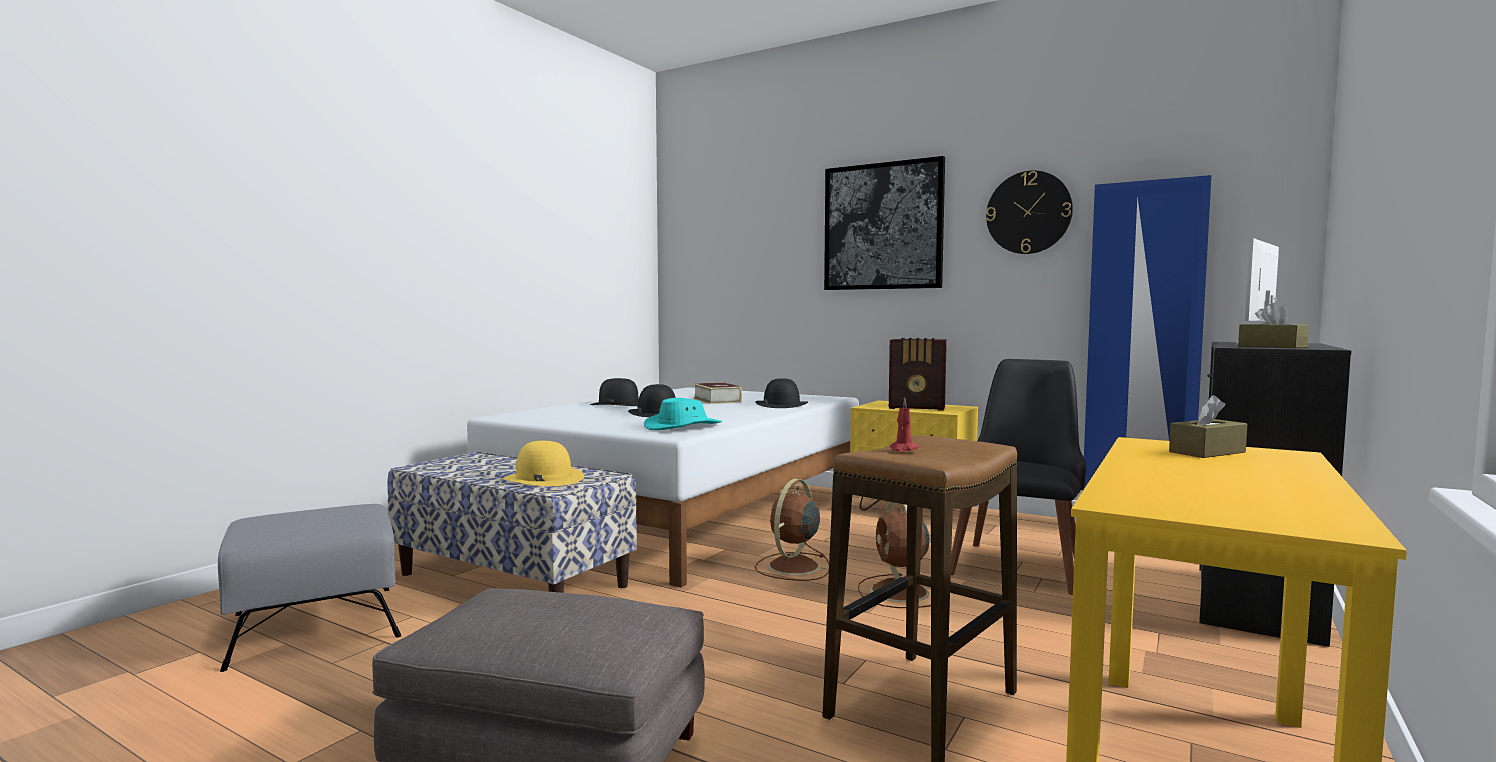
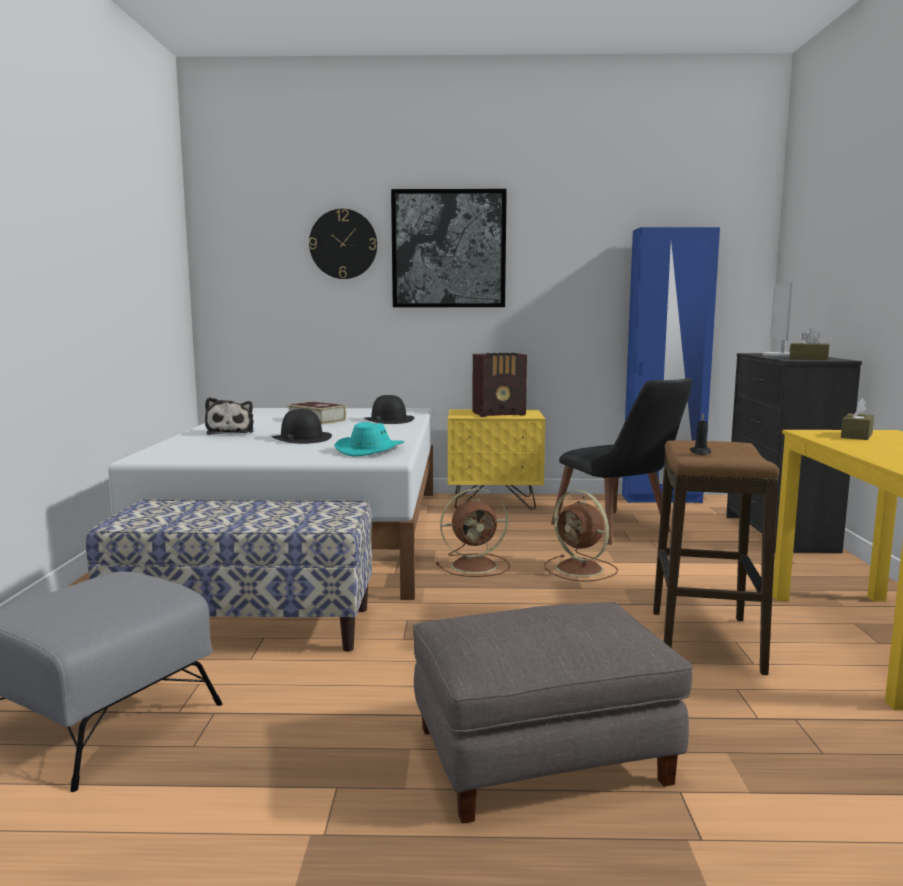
camera: 30 degrees left, 5 degrees up
yellow hat [503,441,584,486] -> none
black hat [590,378,639,406] -> plush toy [205,397,254,435]
brown fan [755,479,829,581] -> brown fan turned 105 degrees counterclockwise [436,488,510,577]
red candle [890,398,919,452] -> black candle [690,414,711,455]
black chair [951,359,1086,595] -> black chair turned 150 degrees clockwise [551,378,692,545]
wall clock [986,170,1073,254] -> wall clock moved to [309,209,377,279]

